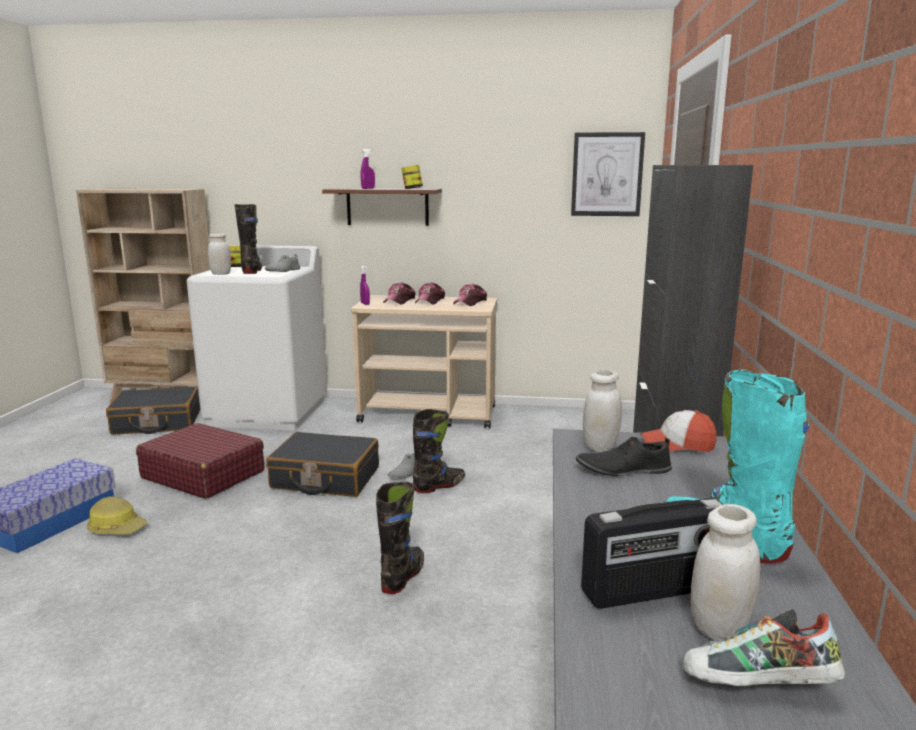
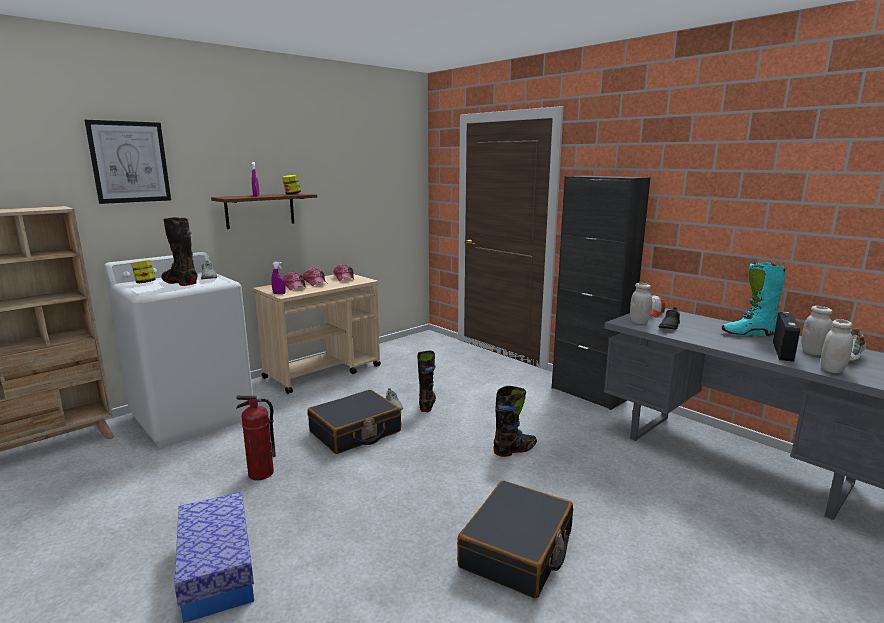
camera: 50 degrees left, 0 degrees up
hard hat [87,497,147,535] -> none
black suitcase [106,387,200,435] -> black suitcase moved to [457,480,573,599]
red suitcase [136,423,264,499] -> fire extinguisher [236,396,276,480]
white jar [208,233,231,275] -> white jar moved to [821,319,853,373]
black boot [376,482,424,594] -> black boot turned 90 degrees clockwise [494,386,537,457]
picture [571,132,645,216] -> picture moved to [85,120,171,204]

